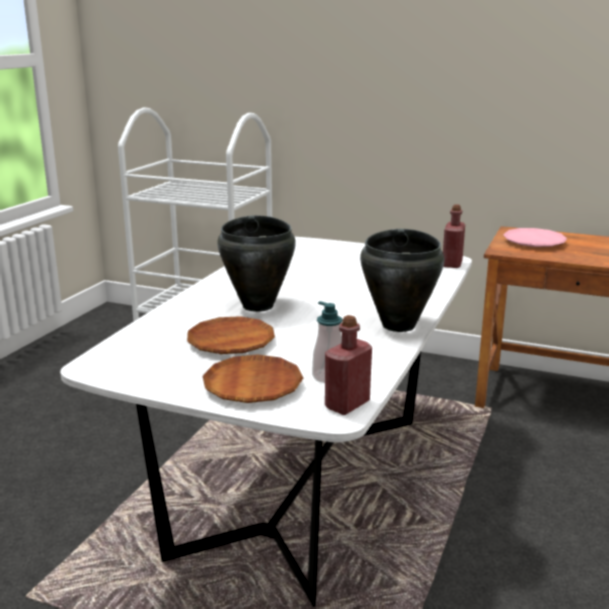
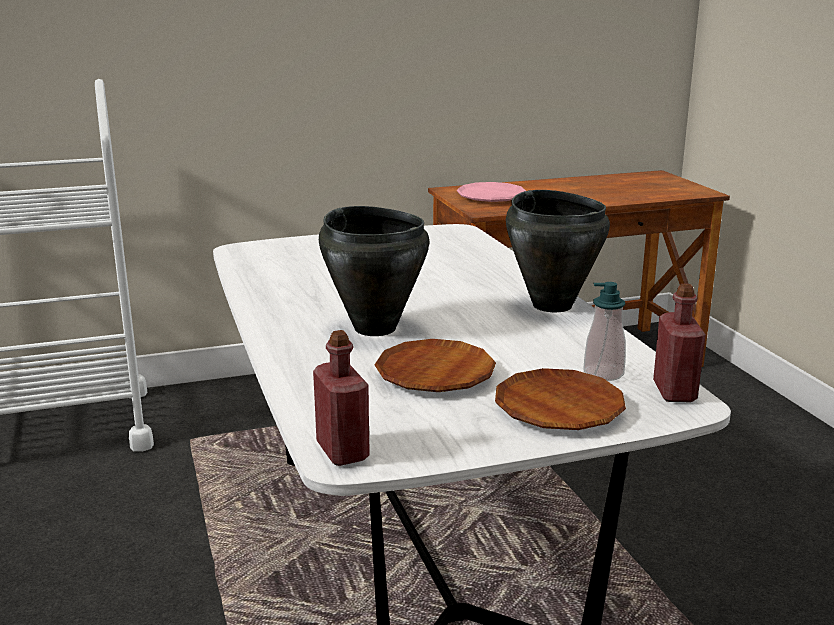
camera: 40 degrees left, 0 degrees up
red bottle [443,204,465,268] -> red bottle moved to [313,330,370,466]

